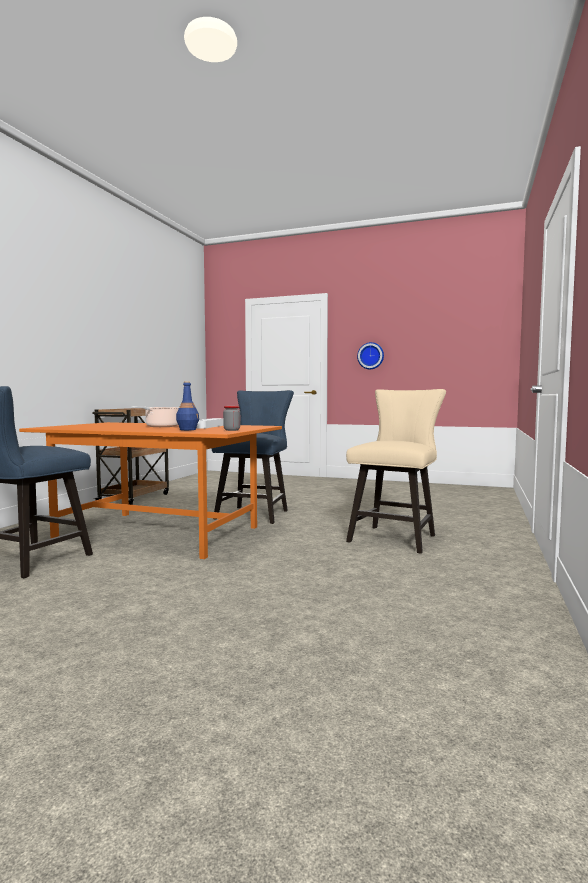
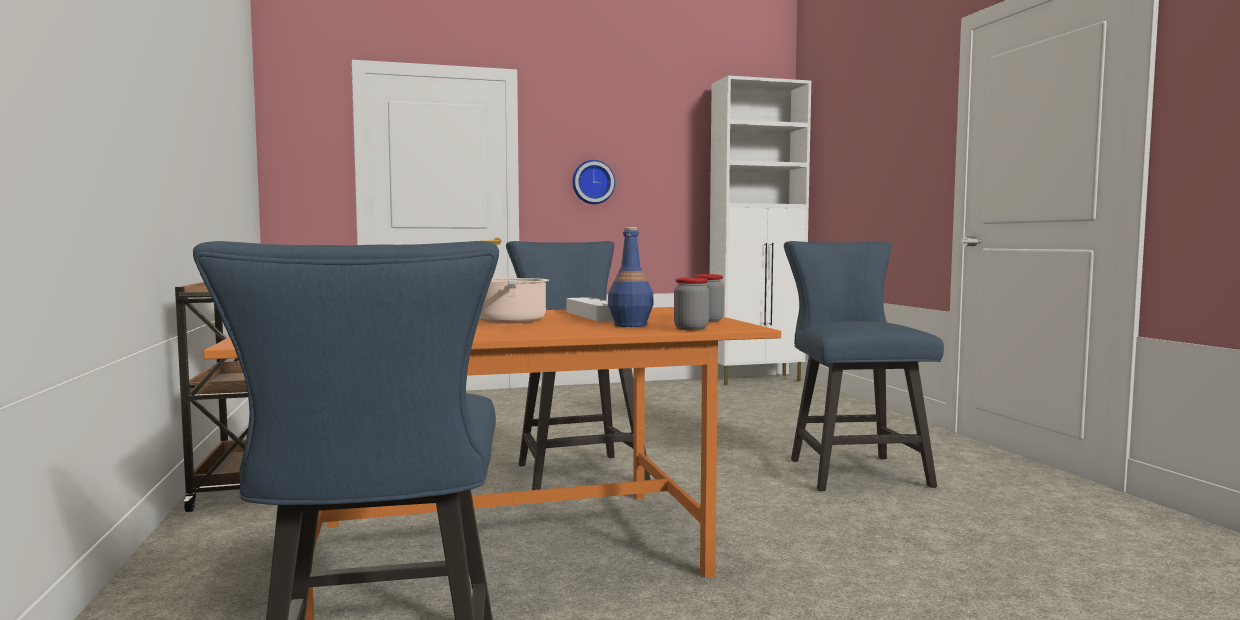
camera: 35 degrees left, 0 degrees up
beige chair [346,389,446,554] -> blue chair [784,241,944,491]
none -> jar [674,277,709,330]
none -> white cabinet [710,75,811,385]

